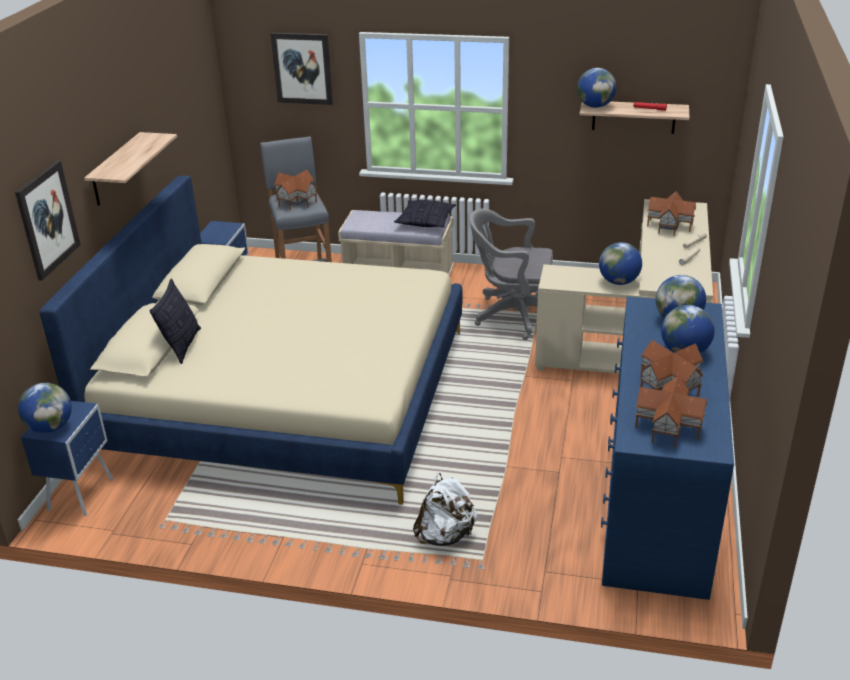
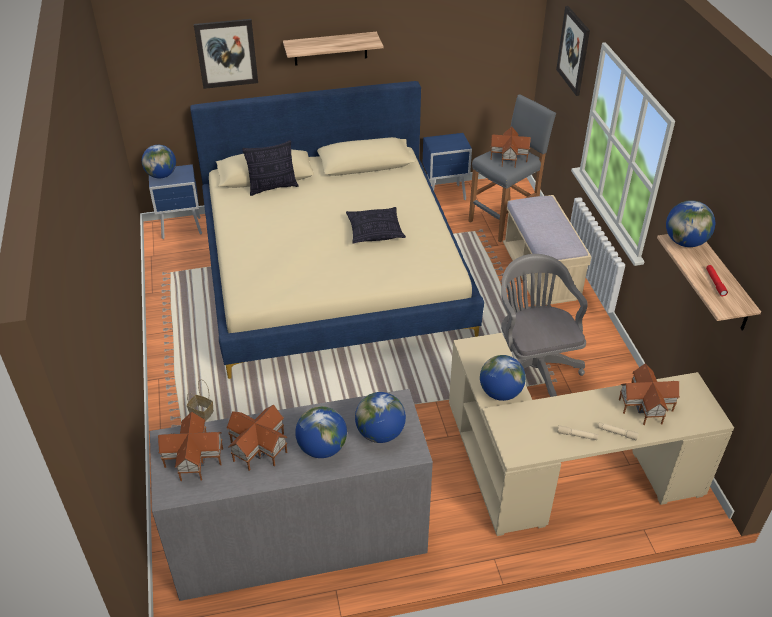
camera: 65 degrees right, 10 degrees up
pillow [394,200,456,228] -> pillow moved to [346,207,406,243]
white backpack [413,473,477,546] -> basket [187,380,214,421]
blue dresser [601,296,734,600] -> grey dresser [150,389,433,601]

